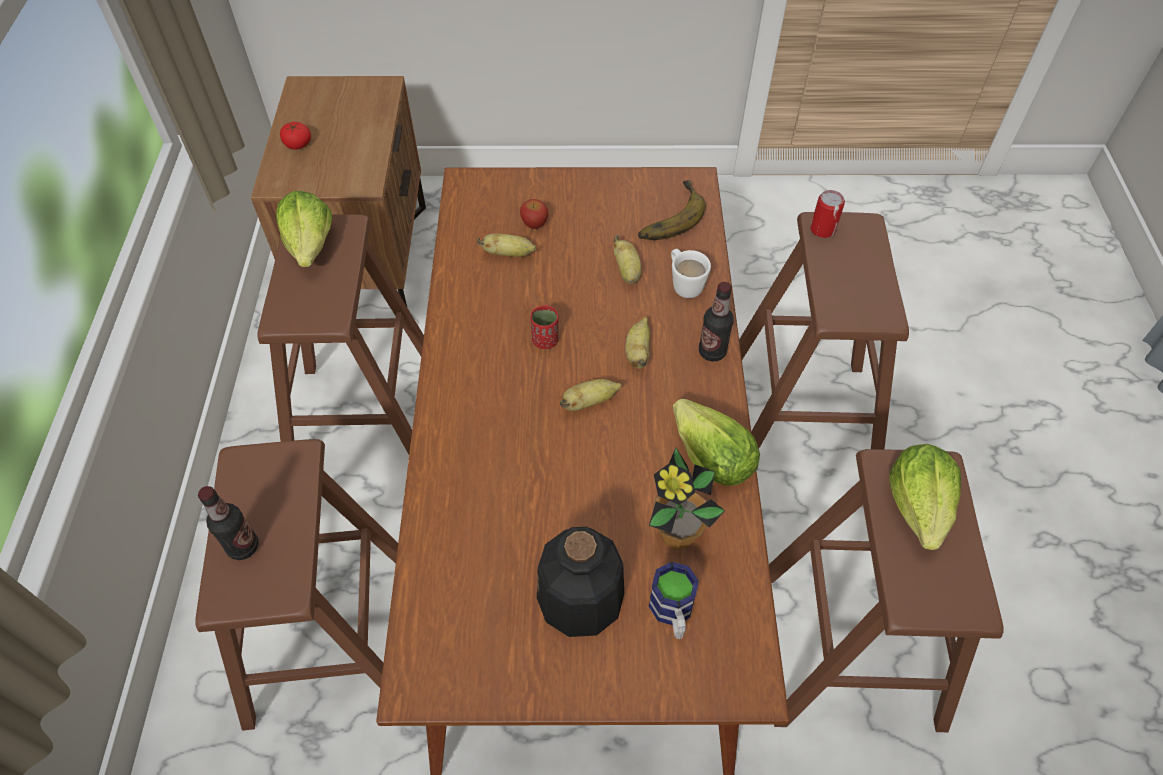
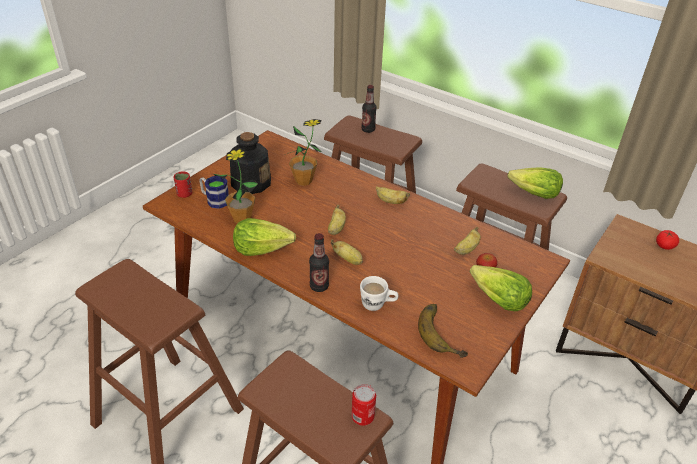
camera: 125 degrees right, 15 degrees down
red cup [530,305,559,349] -> red cup moved to [174,171,192,198]
banana [613,234,641,285] -> banana moved to [376,186,410,204]
lettuce [889,444,961,550] -> lettuce moved to [470,265,532,311]
none -> potted plant [287,119,322,186]

